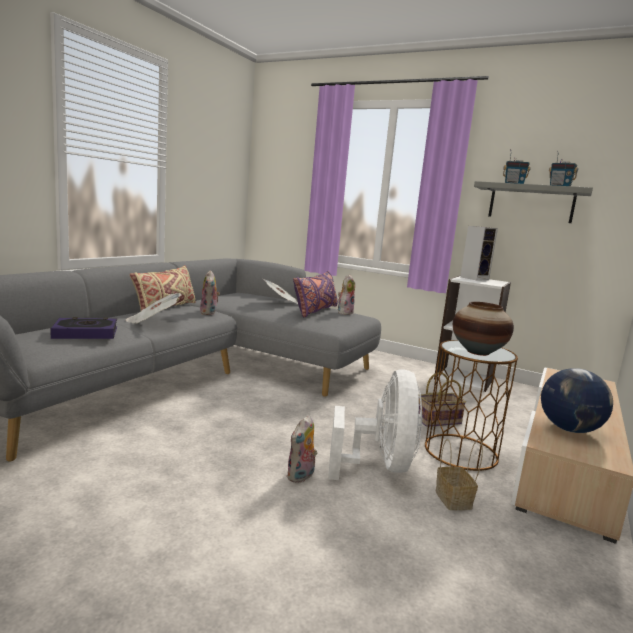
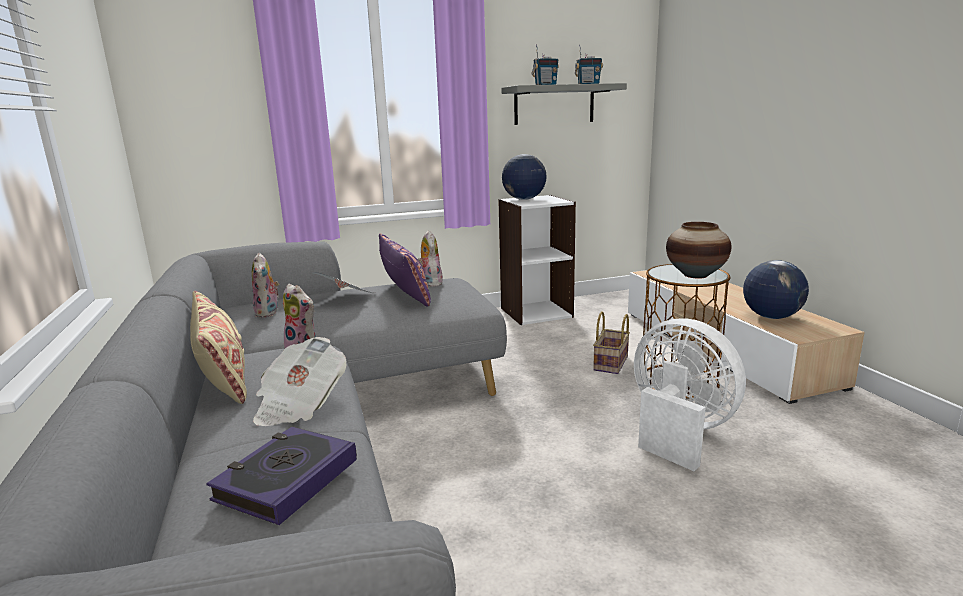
camera: 45 degrees left, 5 degrees up
plush toy [286,415,318,483] -> plush toy moved to [252,253,279,318]
basket [436,439,483,510] -> none
speaker [460,226,498,281] -> globe [502,154,547,200]

